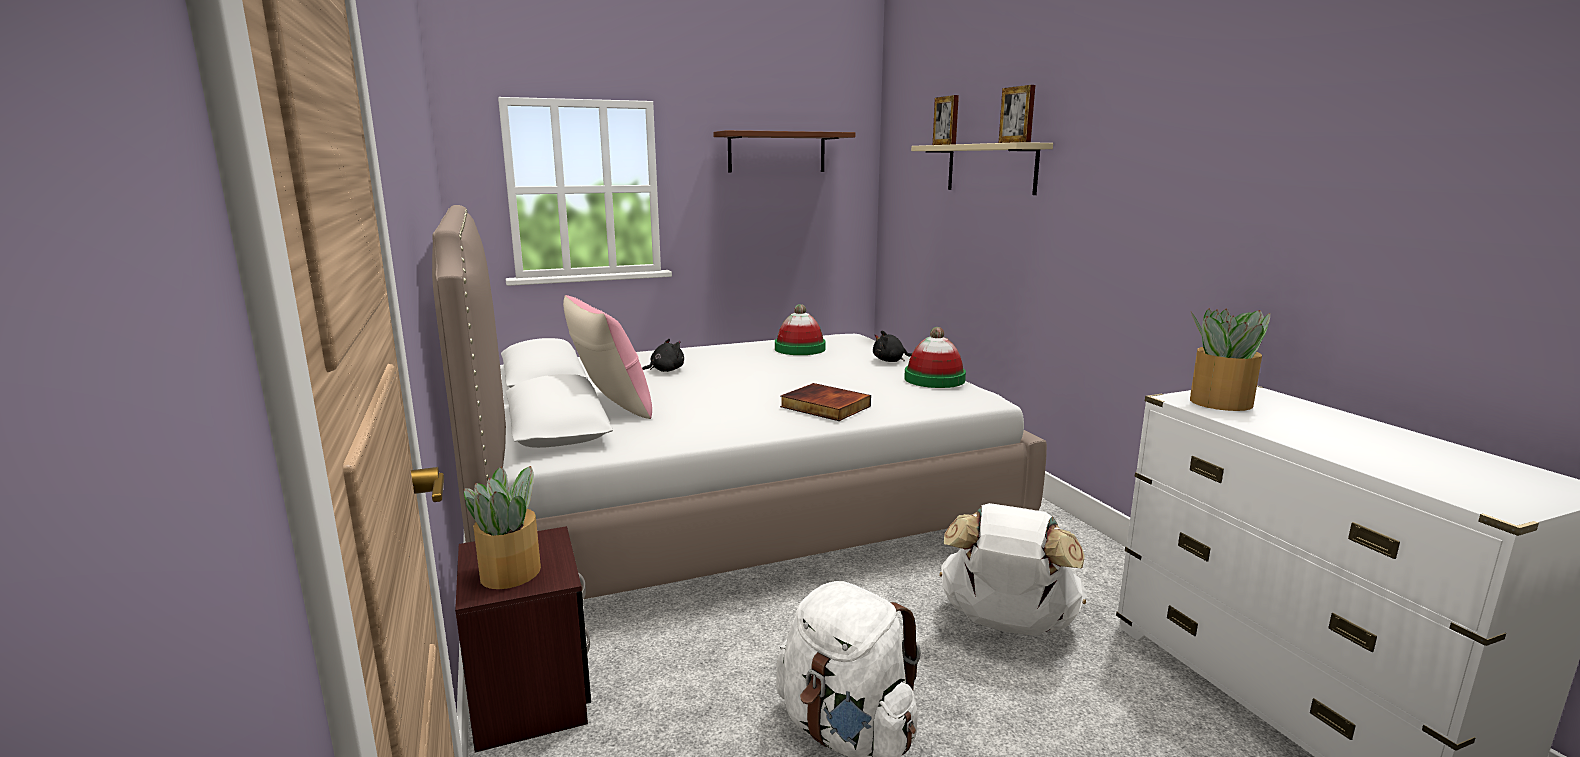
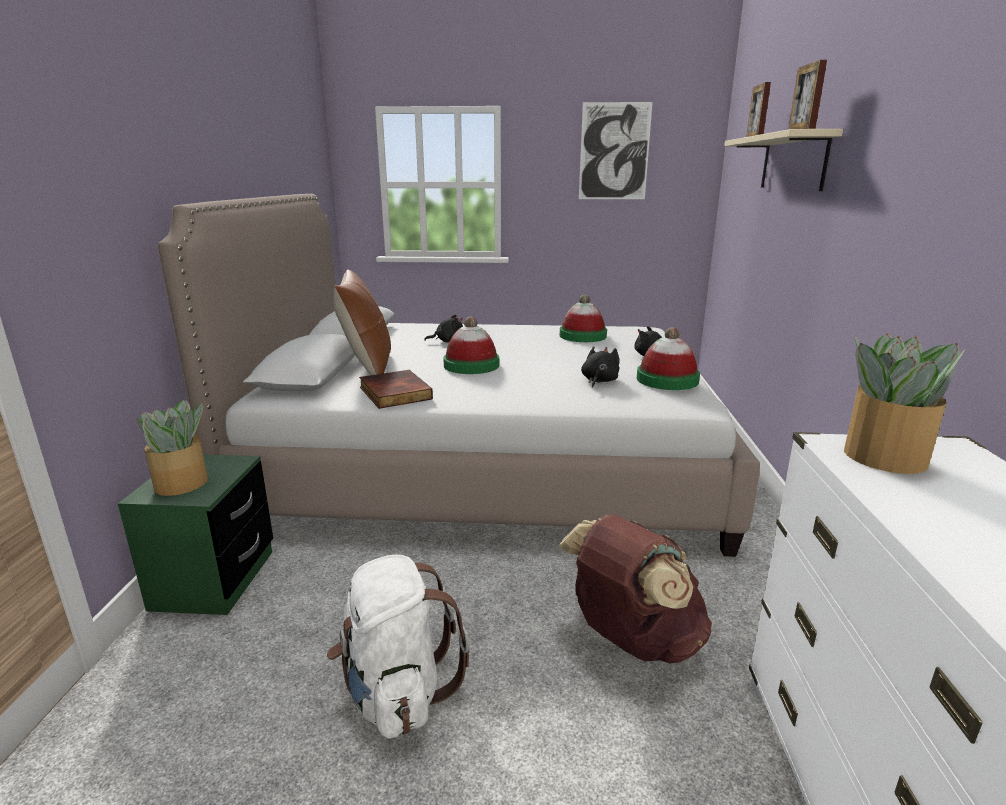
camera: 25 degrees right, 5 degrees up
brown nightstand [455,526,591,753] -> green nightstand [118,455,273,615]
pink pillow [563,295,652,419] -> brown pillow [333,269,391,375]
brown shelf [713,130,855,172] -> picture [579,102,653,199]
book [780,383,871,421] -> book moved to [359,370,433,409]
white backpack [940,503,1087,636] -> brown backpack [558,515,712,663]
none -> hat [443,316,499,374]
none -> black plush toy [581,346,619,387]

